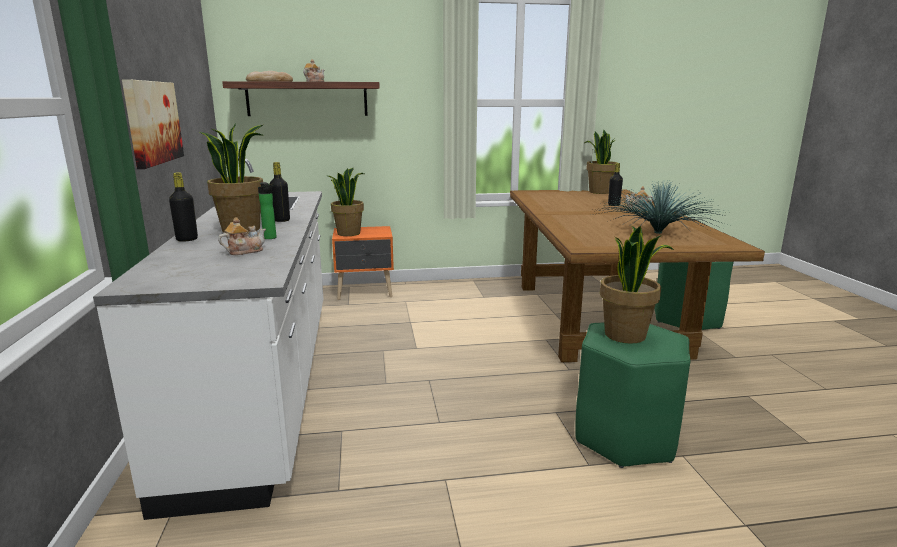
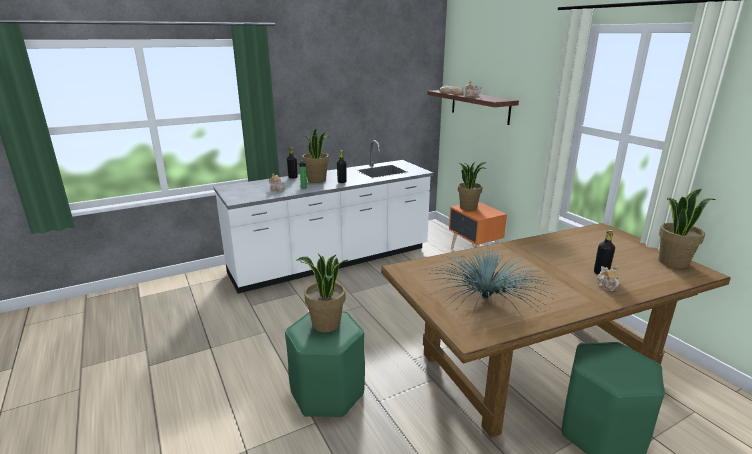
camera: 70 degrees right, 5 degrees up
picture [122,79,184,169] -> none

